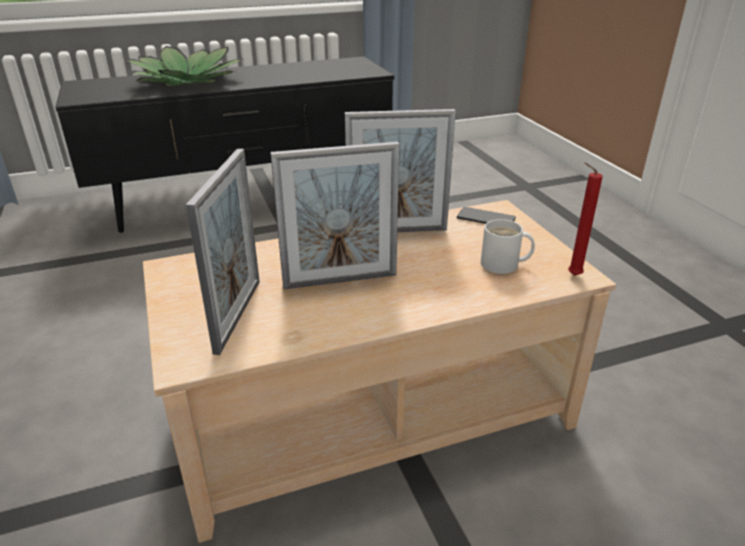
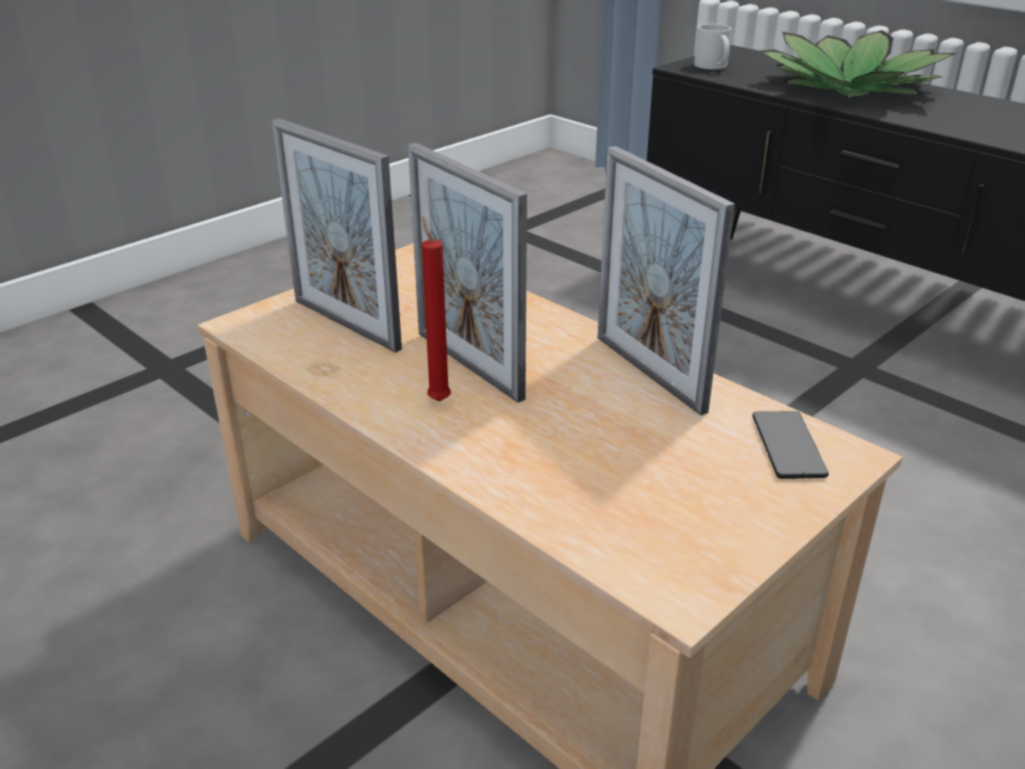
camera: 65 degrees right, 0 degrees up
picture frame [186,149,260,355] -> picture frame turned 60 degrees clockwise [272,118,402,353]
white mug [481,219,535,274] -> white mug moved to [694,24,731,70]
red candle [568,163,603,276] -> red candle moved to [422,216,451,402]

